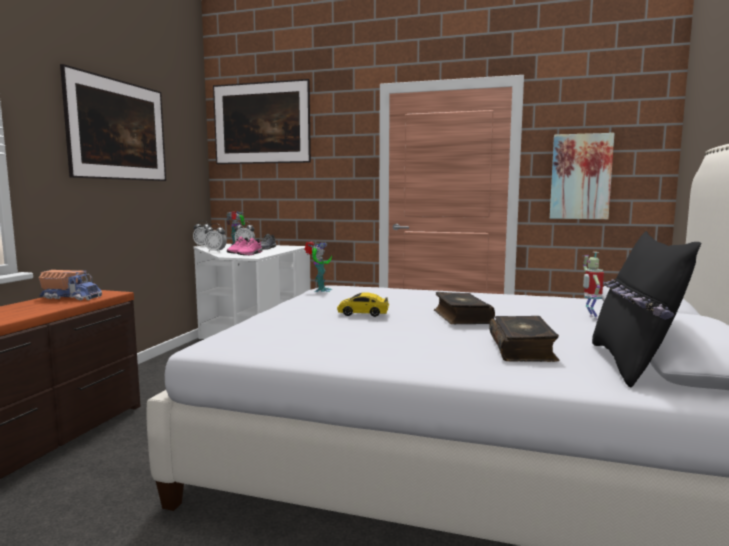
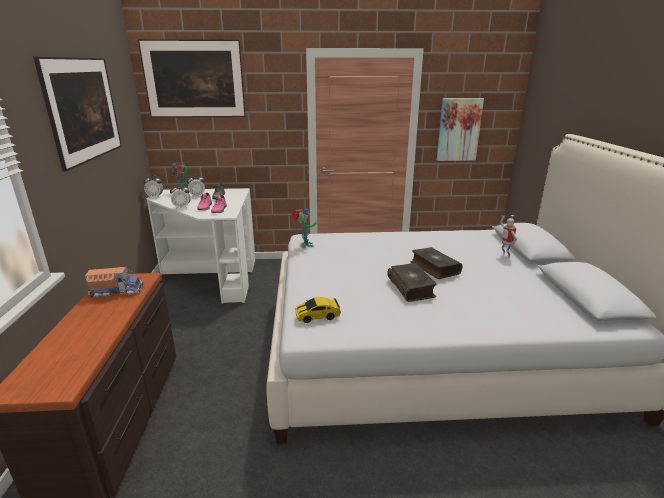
camera: 20 degrees left, 15 degrees up
toy car [337,292,389,317] -> toy car moved to [295,297,341,323]
book [489,316,560,362] -> book moved to [387,263,437,302]
black pillow [592,231,701,387] -> none

